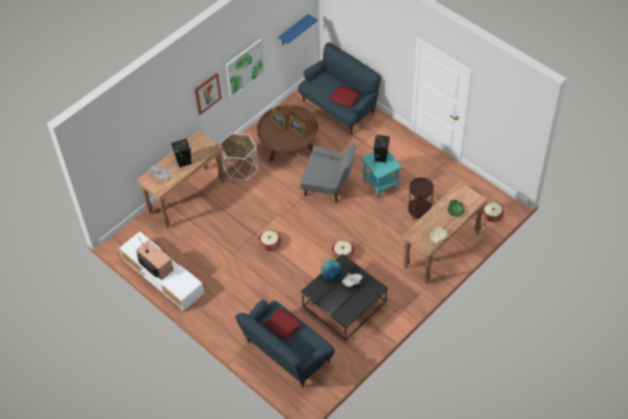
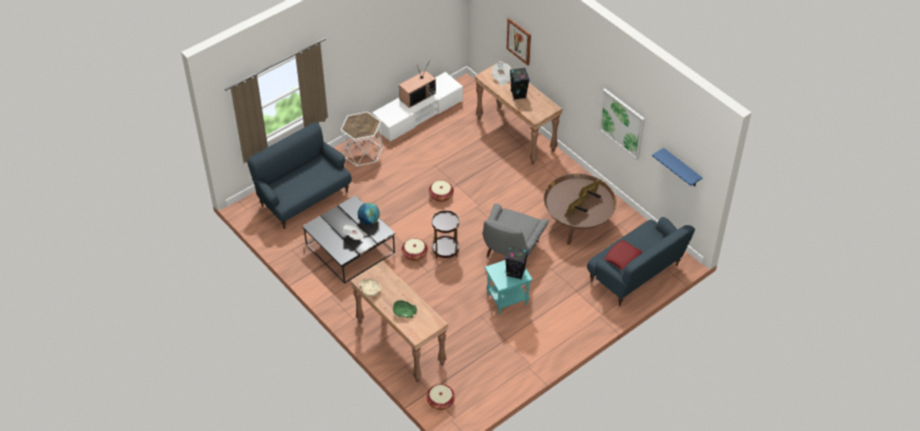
camera: 95 degrees right, 5 degrees down
picture [194,72,222,115] -> picture moved to [507,18,531,65]
white side table [220,133,258,181] -> white side table moved to [341,112,383,166]
red pillow [265,309,302,340] -> none
brown side table [408,178,434,219] -> brown side table moved to [432,210,459,258]

